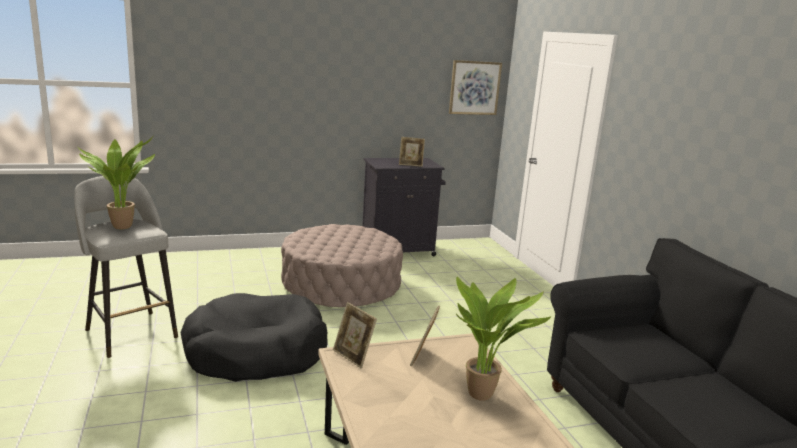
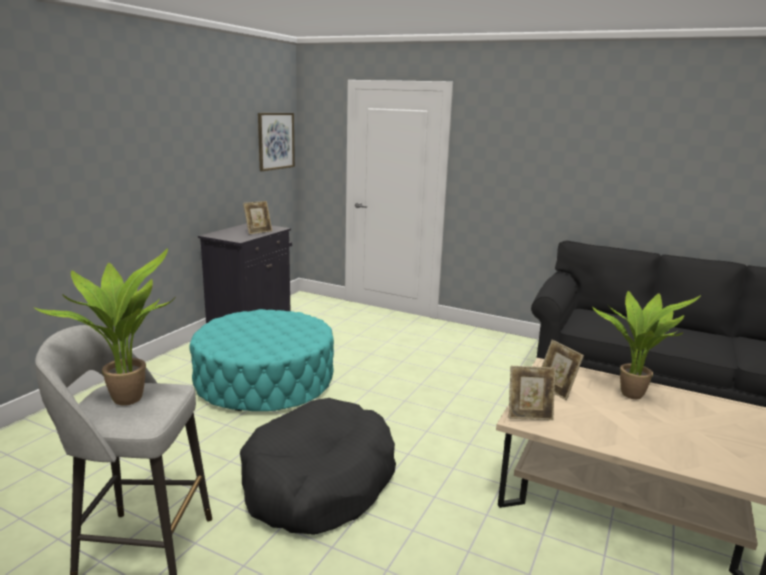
camera: 45 degrees left, 0 degrees up
beige ottoman [281,224,403,307] -> turquoise ottoman [189,309,334,411]

